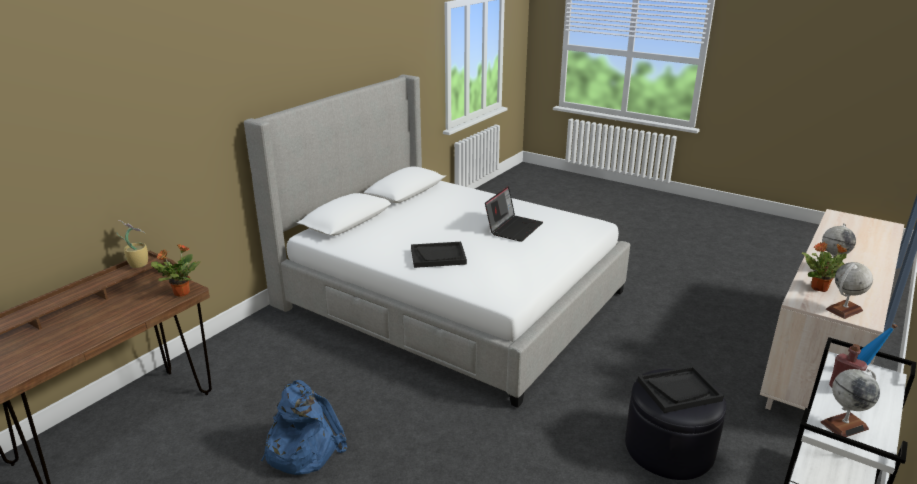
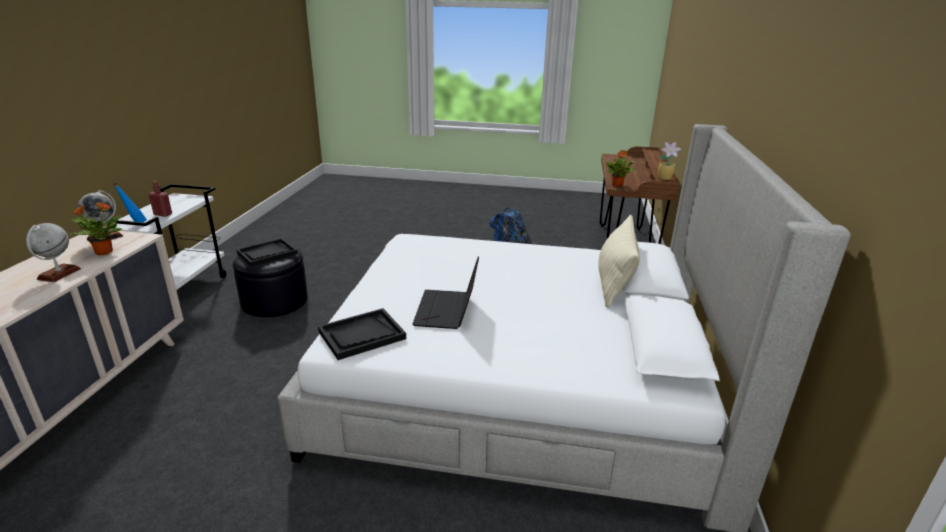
camera: 155 degrees right, 0 degrees up
black tray [411,242,467,268] -> black tray moved to [318,308,406,360]
globe [821,369,880,437] -> none
none -> beige pillow [598,215,640,308]

